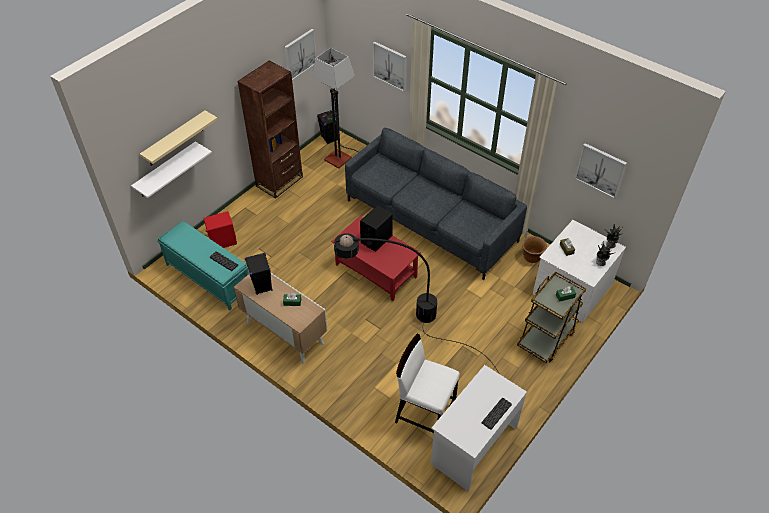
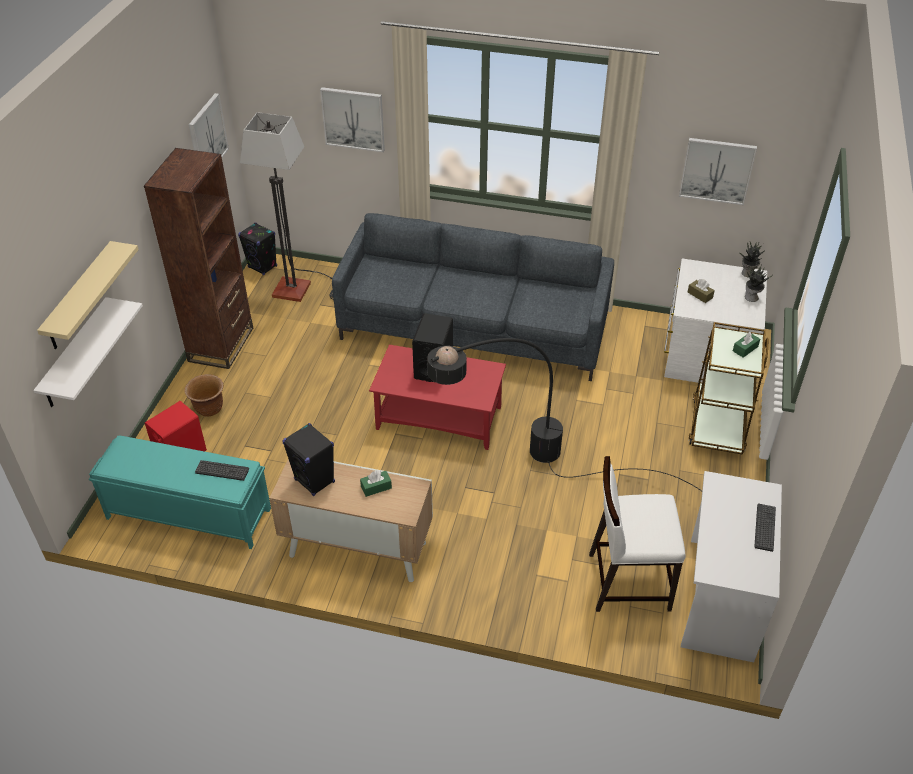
camera: 25 degrees left, 5 degrees down
brown planter [522,236,547,263] -> brown planter moved to [184,374,223,417]

